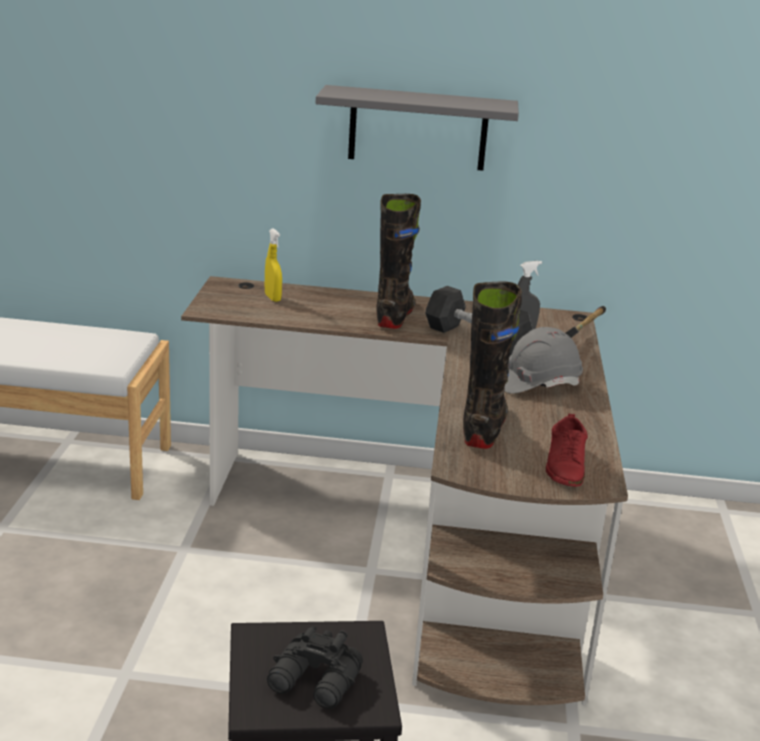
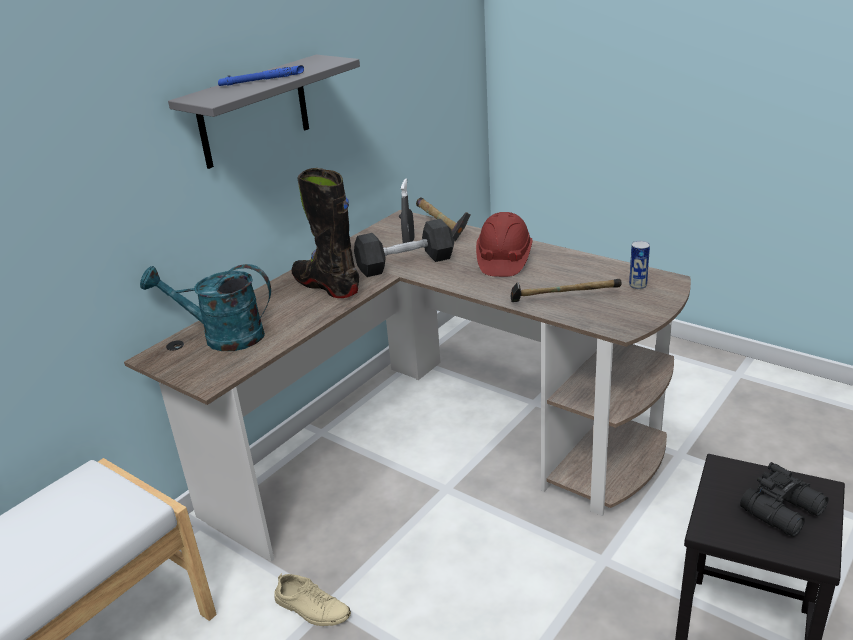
camera: 55 degrees left, 5 degrees up
yellow spray bottle [265,228,282,302] -> turquoise watering can [140,264,271,351]
black boot [463,281,522,449] -> hammer [511,279,622,302]
grey hard hat [505,327,583,394] -> red hard hat [476,212,532,277]
red shoe [546,414,588,487] -> can [629,241,650,289]
none -> blue flashlight [218,65,304,86]
none -> beige shoe [274,573,351,626]

